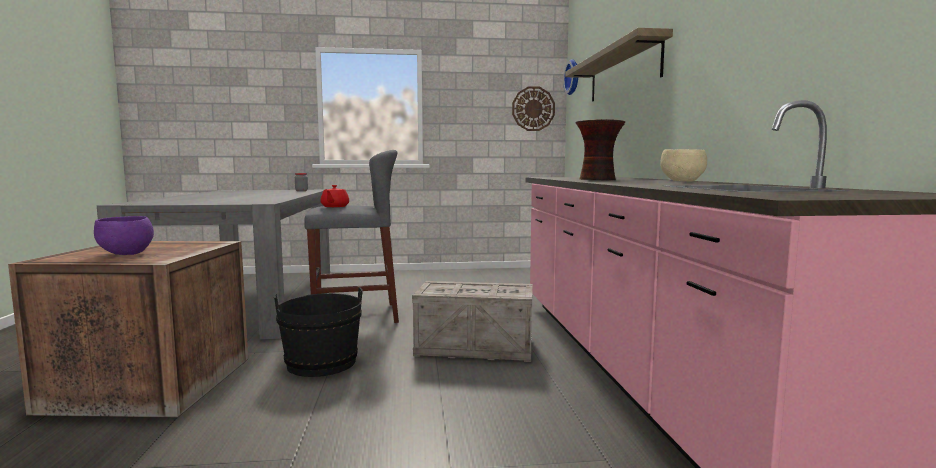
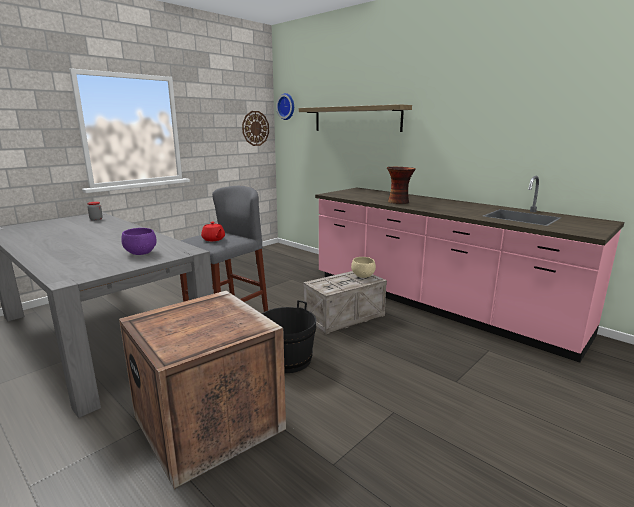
camera: 40 degrees left, 10 degrees up
purple bowl [94,216,154,255] -> purple bowl moved to [121,228,157,255]
beige bowl [660,149,707,182] -> beige bowl moved to [351,257,376,278]

